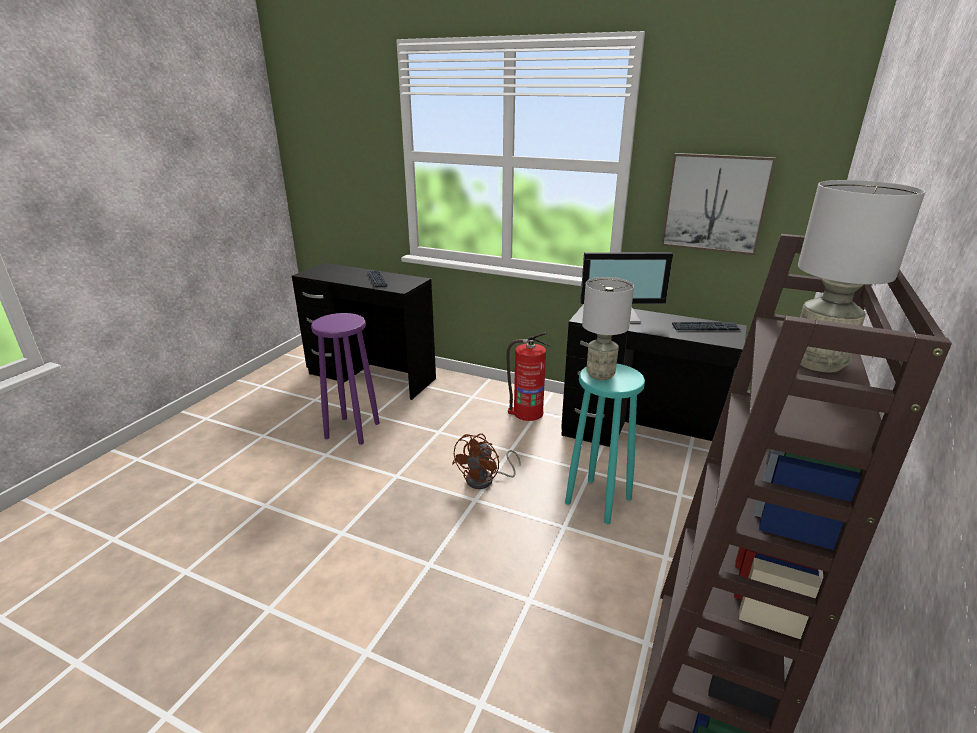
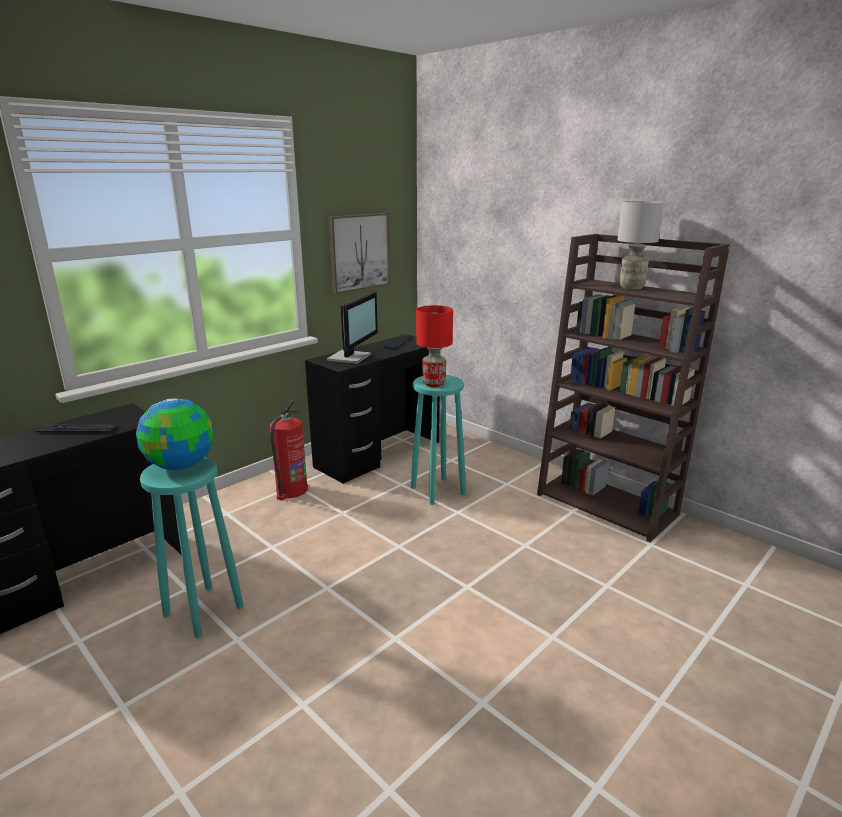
camera: 70 degrees left, 5 degrees down
purple stool [311,313,380,445] -> turquoise stool [140,456,244,638]
brown fan [452,434,521,489] -> none
grey table lamp [582,277,634,380] -> red table lamp [416,305,453,387]
none -> globe [136,398,214,470]

